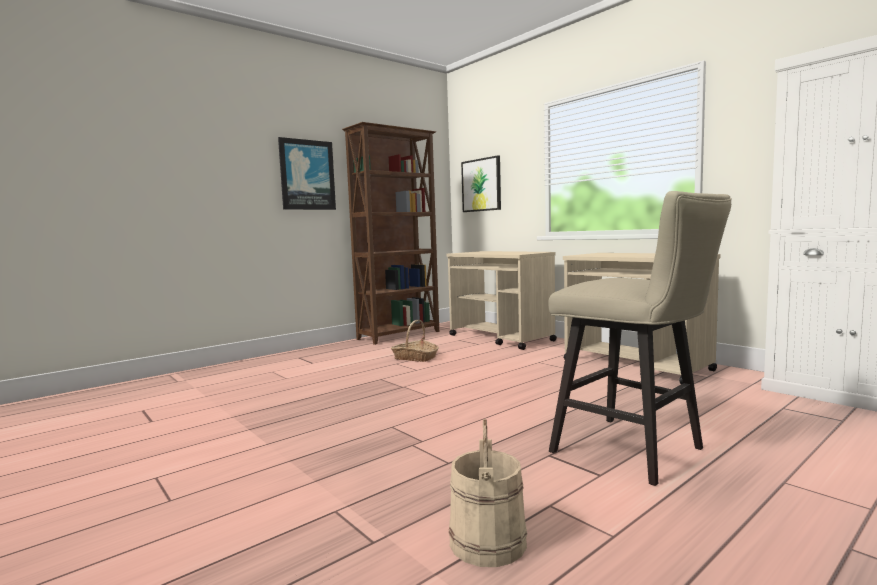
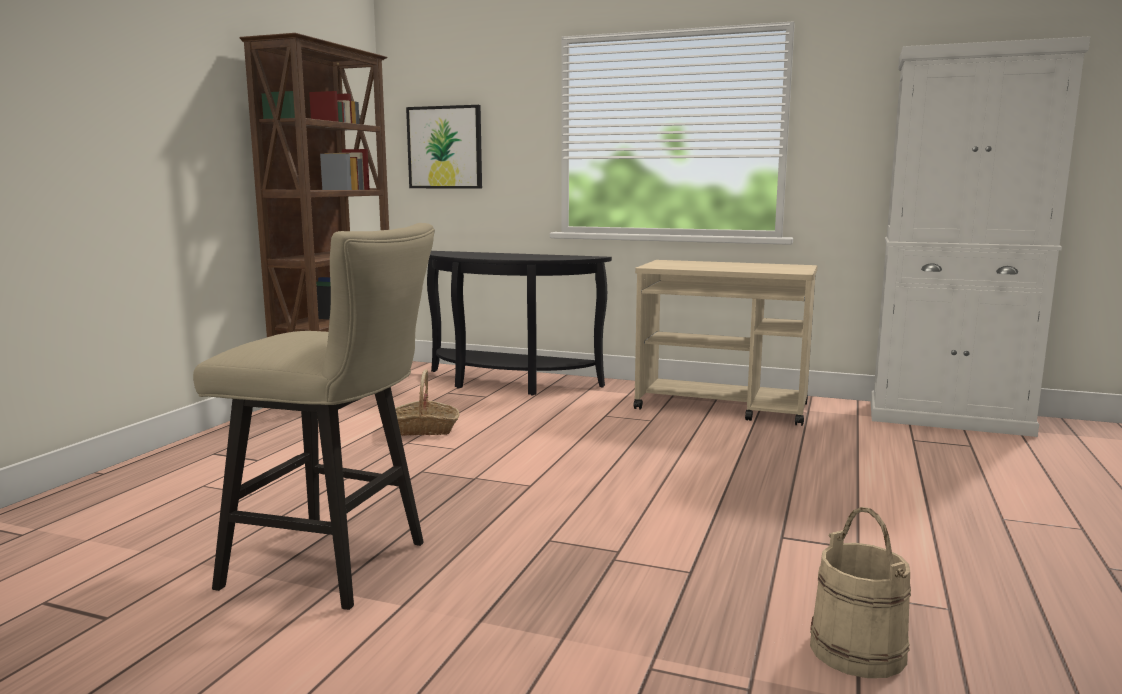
camera: 30 degrees left, 5 degrees up
picture [278,137,336,210] -> none
beige cart [446,251,557,350] -> black console table [427,251,612,396]
beige stool [548,191,732,486] -> beige stool moved to [193,223,435,610]

